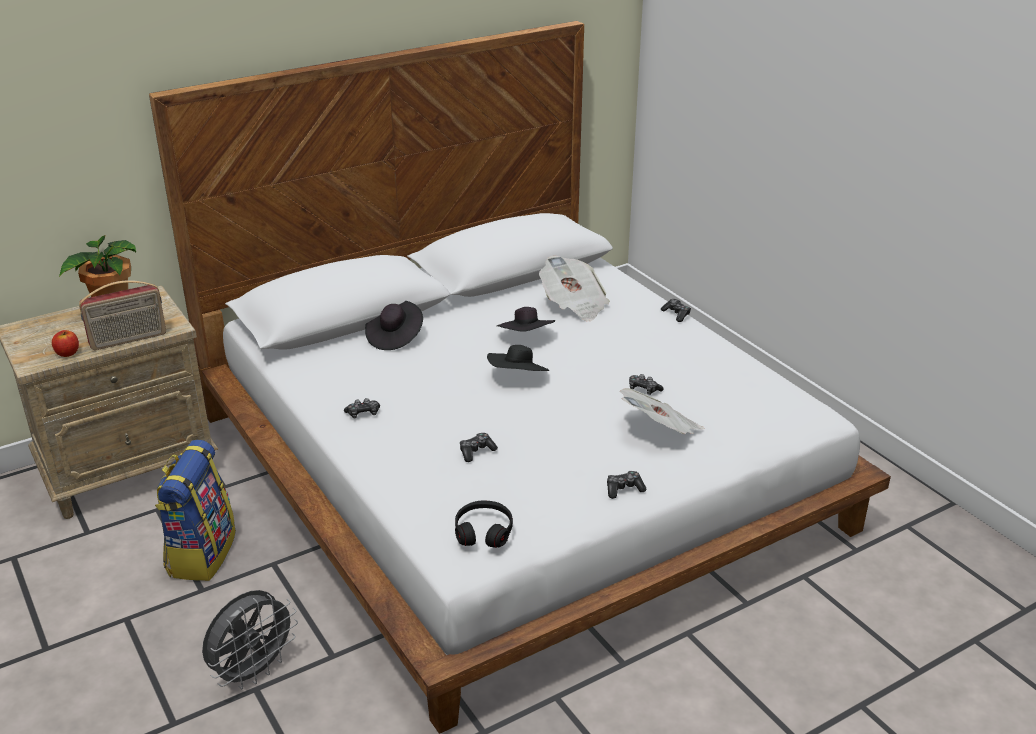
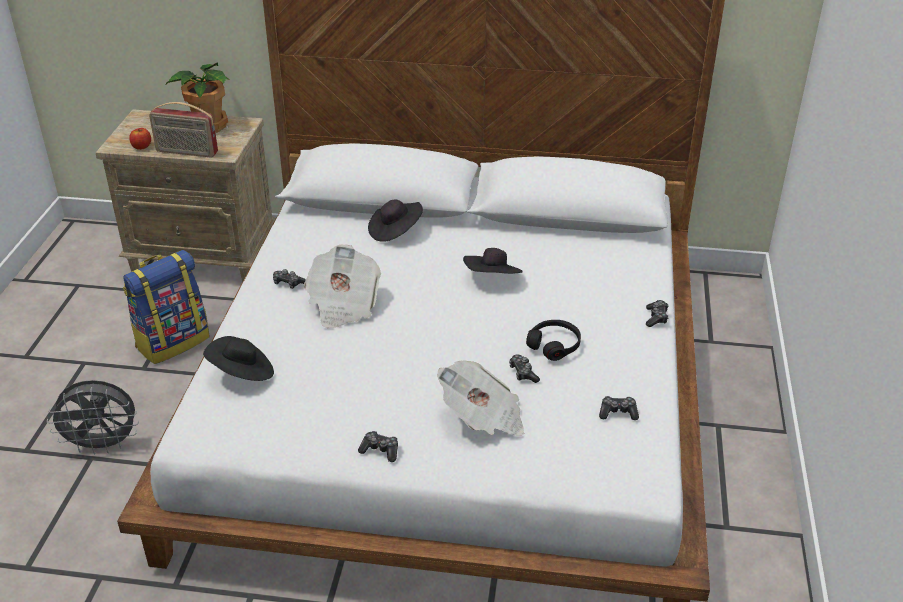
camera: 40 degrees right, 5 degrees up
black headphones [455,501,513,548] -> black headphones moved to [526,320,581,361]
game controller [460,433,498,462] -> game controller moved to [599,396,639,420]
black hat [487,345,549,371] -> black hat moved to [203,336,274,381]
newspaper [539,255,610,322] -> newspaper moved to [304,244,381,328]

